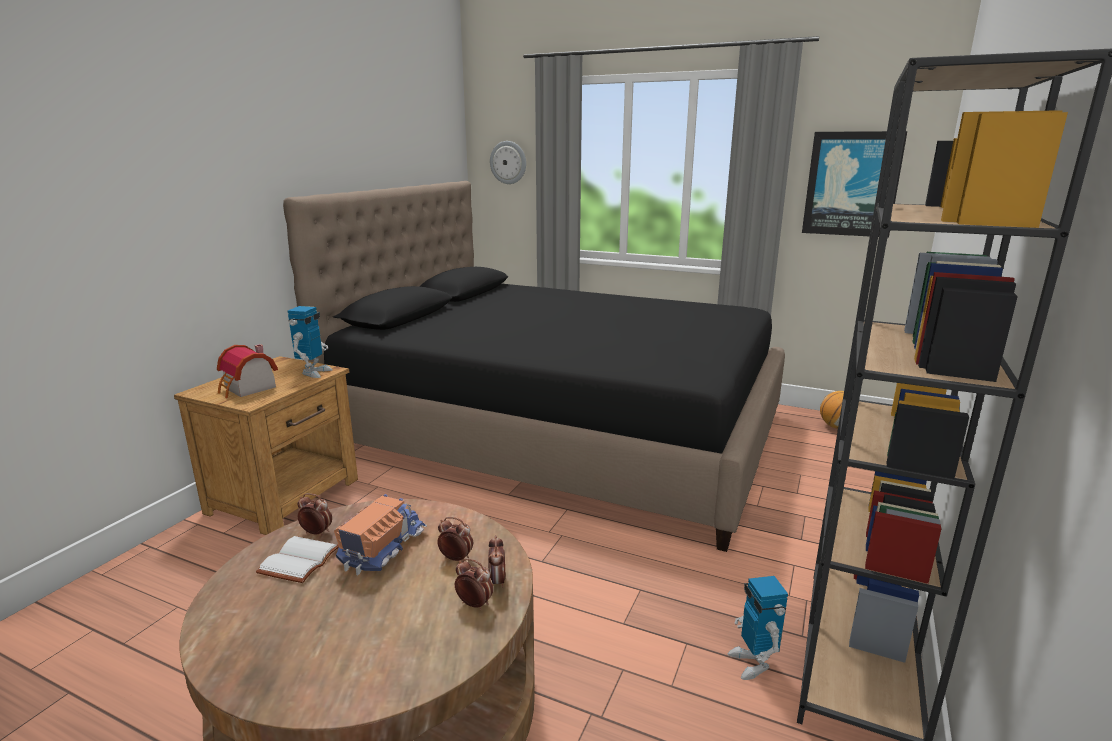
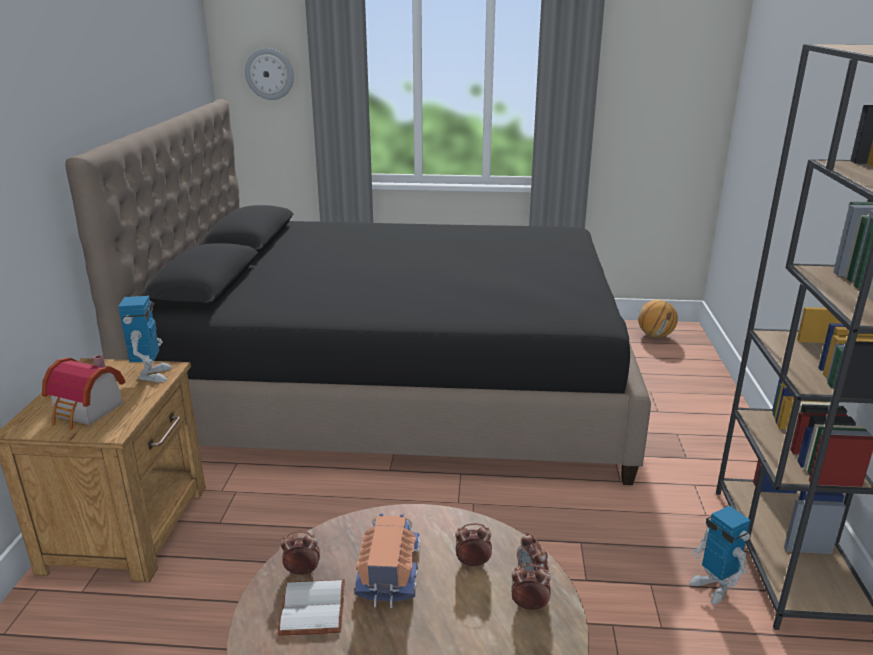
camera: 20 degrees left, 5 degrees up
picture [802,131,907,237] -> none

